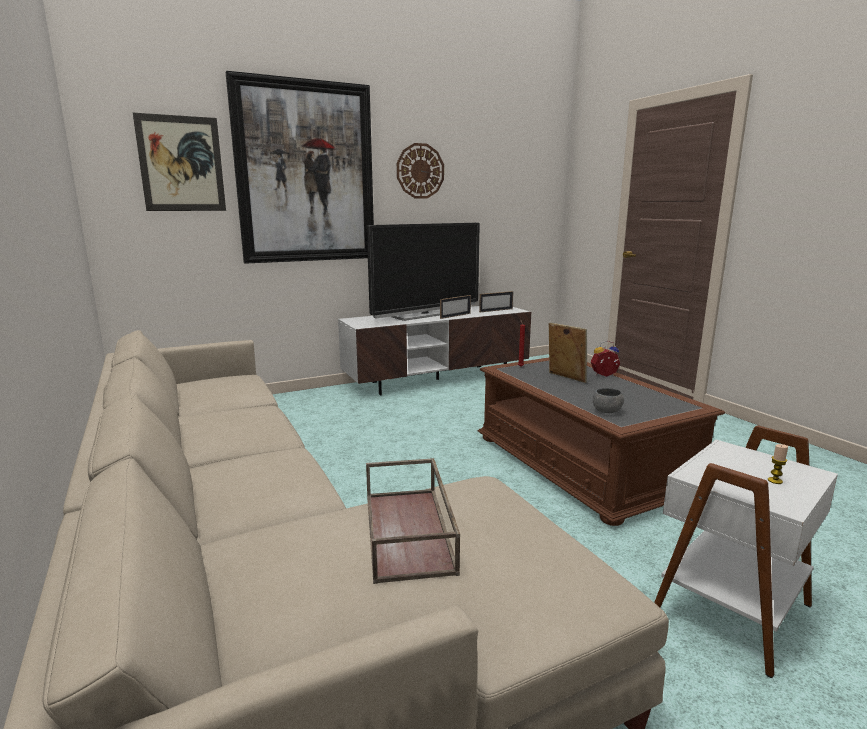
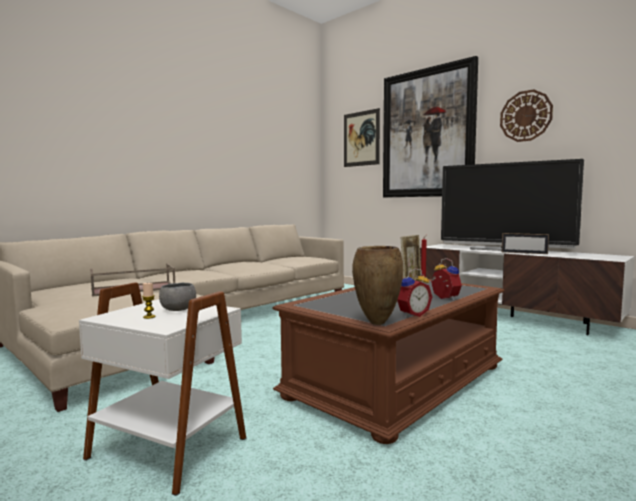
camera: 70 degrees right, 10 degrees down
picture frame [479,291,513,312] -> none
grey bowl [593,388,624,413] -> grey bowl moved to [159,283,196,311]
none -> brown vase [352,246,403,325]
none -> alarm clock [397,268,432,317]

